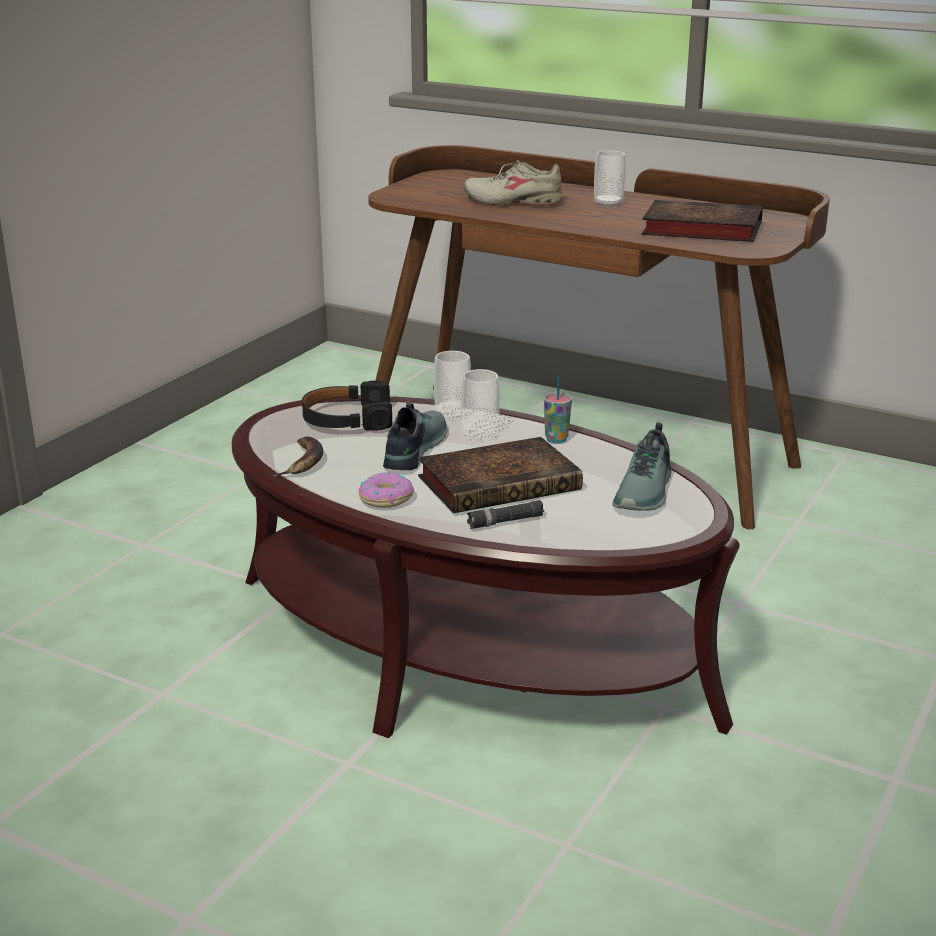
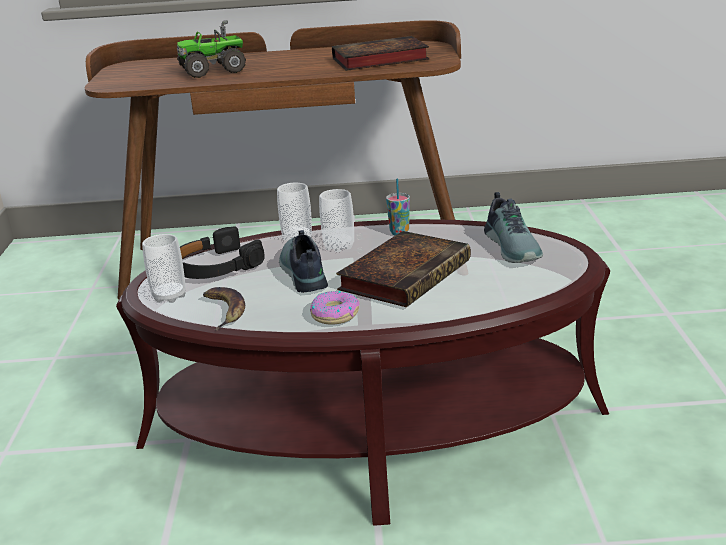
camera: 30 degrees left, 0 degrees up
beige shoe [463,160,563,205] -> toy truck [177,20,246,78]
black flashlight [467,500,544,529] -> none
cup [594,150,626,208] -> cup moved to [142,234,186,303]

